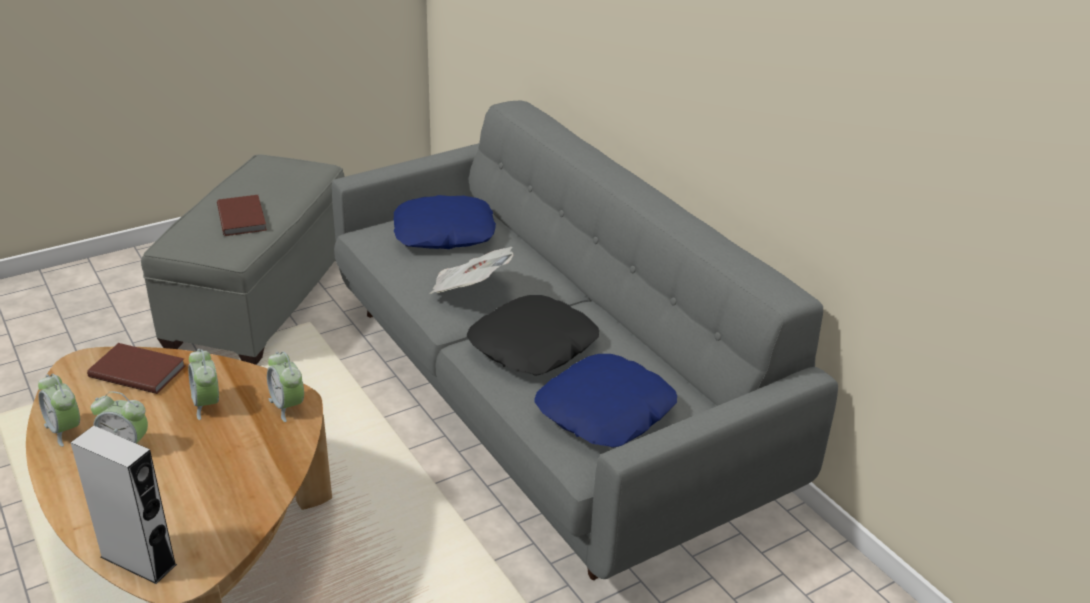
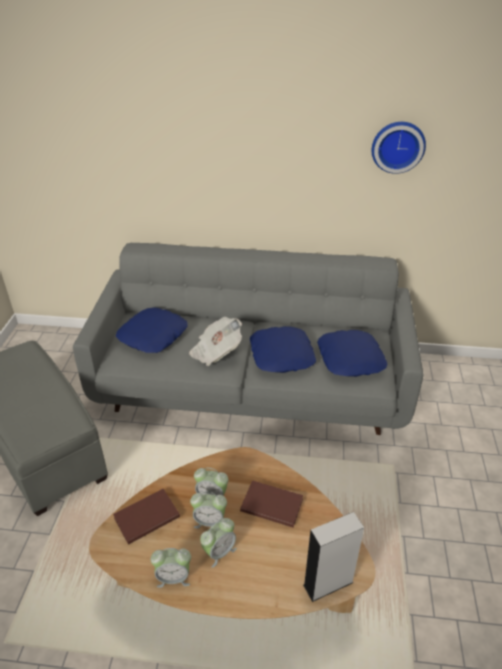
camera: 50 degrees left, 5 degrees up
brown book [217,195,267,236] -> brown book moved to [240,480,303,527]
alarm clock [267,351,304,422] -> alarm clock moved to [190,492,227,528]
black pillow [467,295,599,376] -> blue pillow [250,326,316,373]
none -> wall clock [372,122,426,174]

